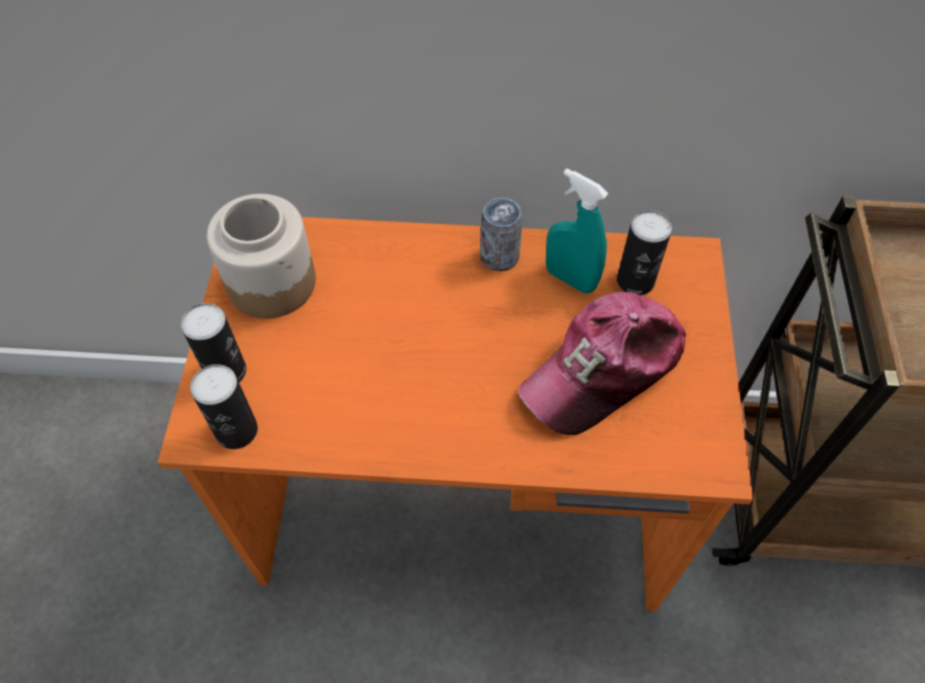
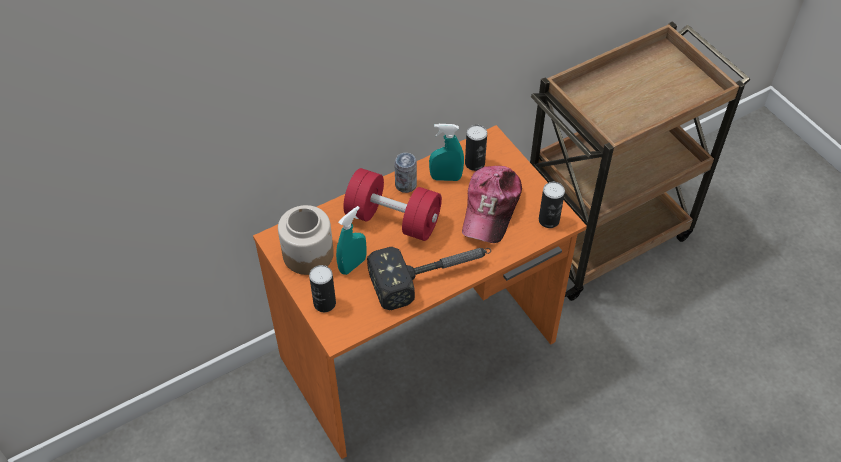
camera: 35 degrees left, 5 degrees down
can [190,364,258,449] -> can moved to [539,182,565,228]
none -> turquoise spray bottle [336,206,366,275]
none -> red dumbbell [343,168,442,241]
none -> hammer [367,247,491,310]

